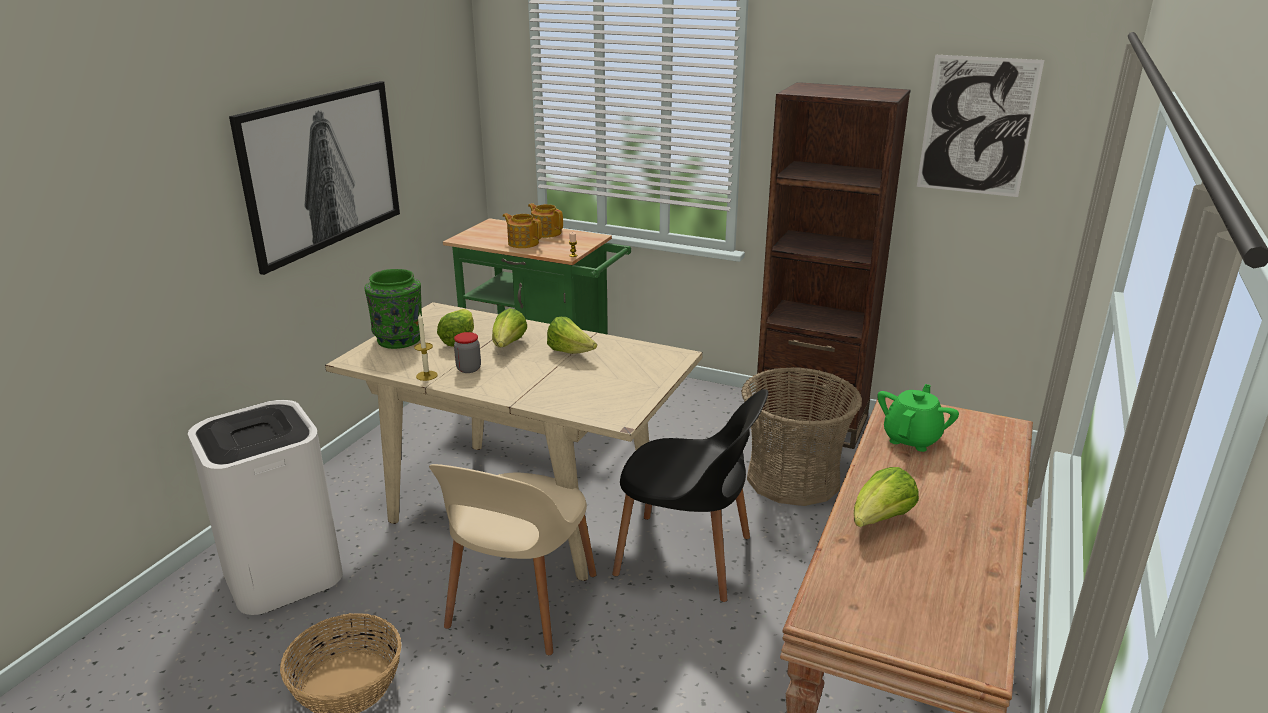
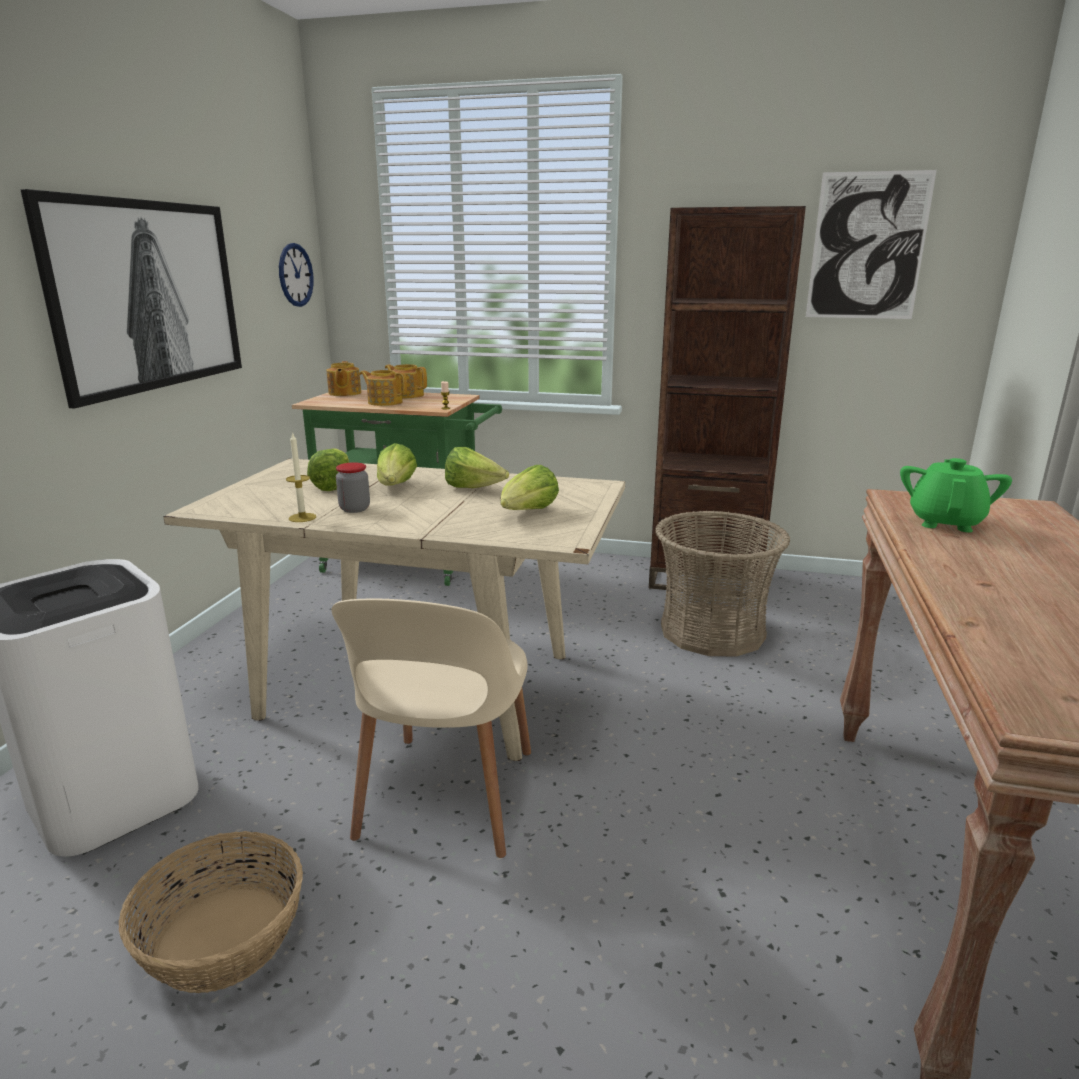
camera: 10 degrees left, 5 degrees down
green vase [365,269,424,349] -> none
black chair [612,389,768,602] -> none
lettuce [854,467,919,527] -> lettuce moved to [500,465,559,510]
none -> wall clock [279,243,314,307]
none -> teapot [326,361,361,396]

